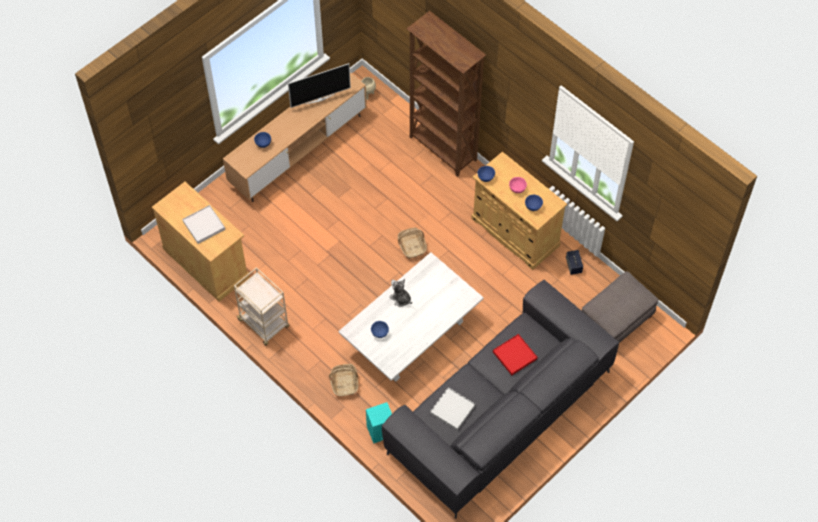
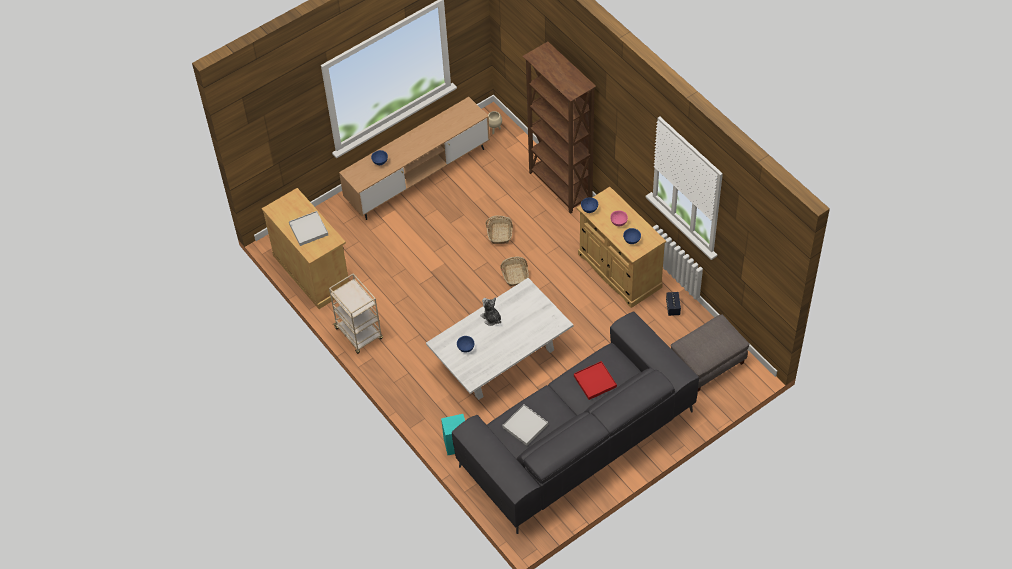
camera: 10 degrees right, 5 degrees down
television [288,63,351,108] -> none
basket [329,364,359,396] -> basket moved to [486,216,513,244]

